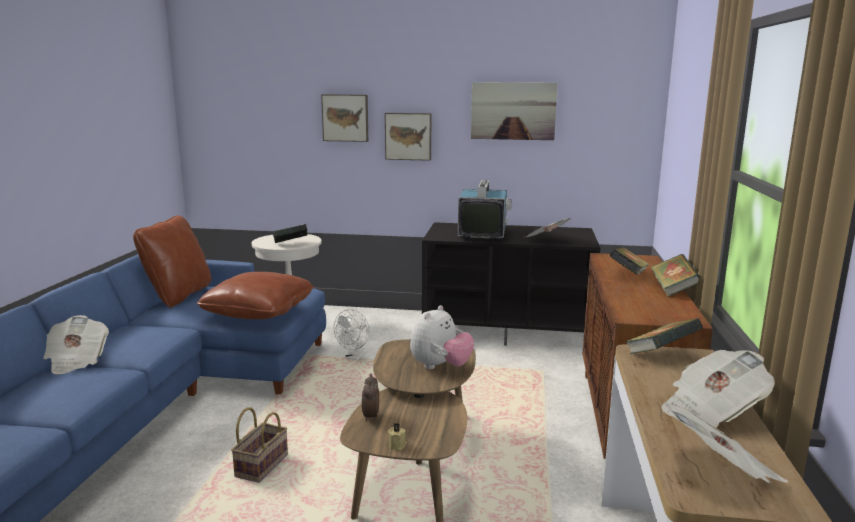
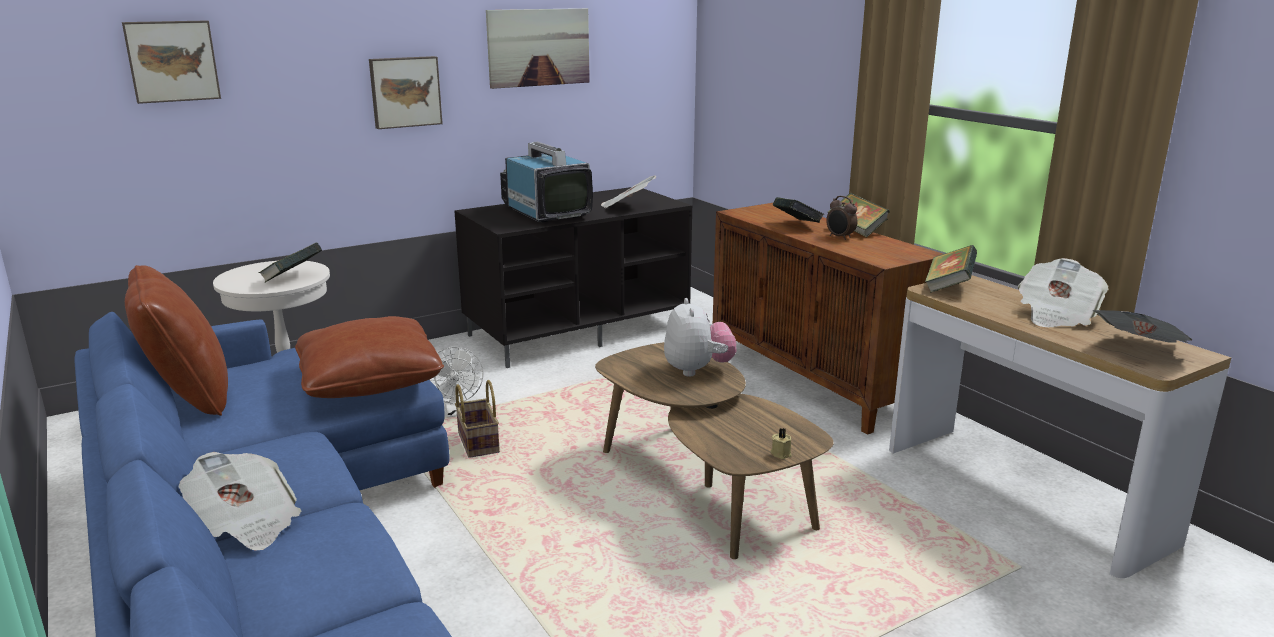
camera: 40 degrees left, 5 degrees up
basket [231,407,288,483] -> basket moved to [455,380,500,458]
picture [321,94,368,142] -> picture moved to [122,20,221,104]
alarm clock [362,374,379,422] -> alarm clock moved to [826,196,857,240]

